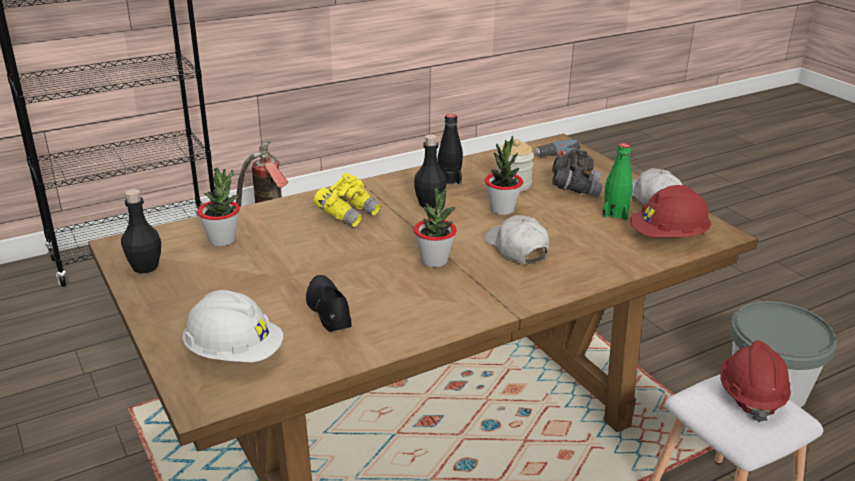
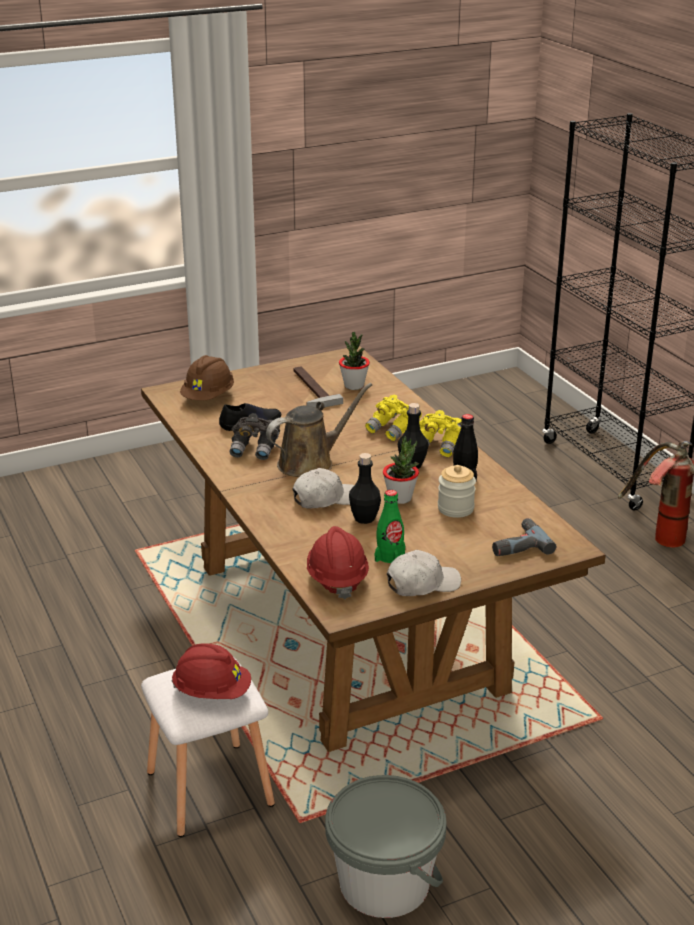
camera: 95 degrees right, 0 degrees up
black bottle [121,189,161,274] -> black bottle moved to [349,453,381,524]
white hard hat [182,290,283,362] -> brown hard hat [180,355,234,401]
potted plant [414,188,457,267] -> brown watering can [266,383,372,477]
grey binoculars [552,150,602,197] -> grey binoculars moved to [230,413,280,460]
none -> hammer [293,366,343,408]
none -> yellow binoculars [419,410,462,457]

